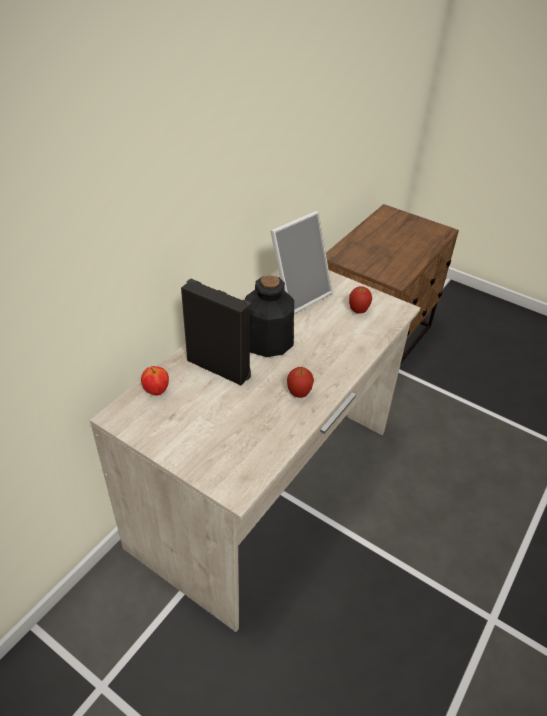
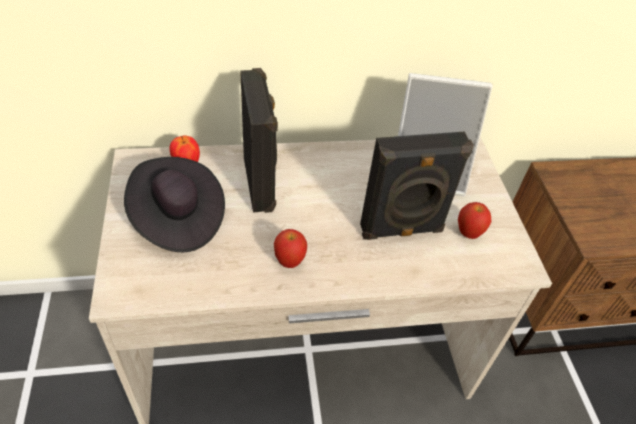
camera: 45 degrees right, 5 degrees up
bottle [245,275,294,357] -> none
none -> black hat [124,157,225,252]
none -> black speaker [360,132,474,240]

